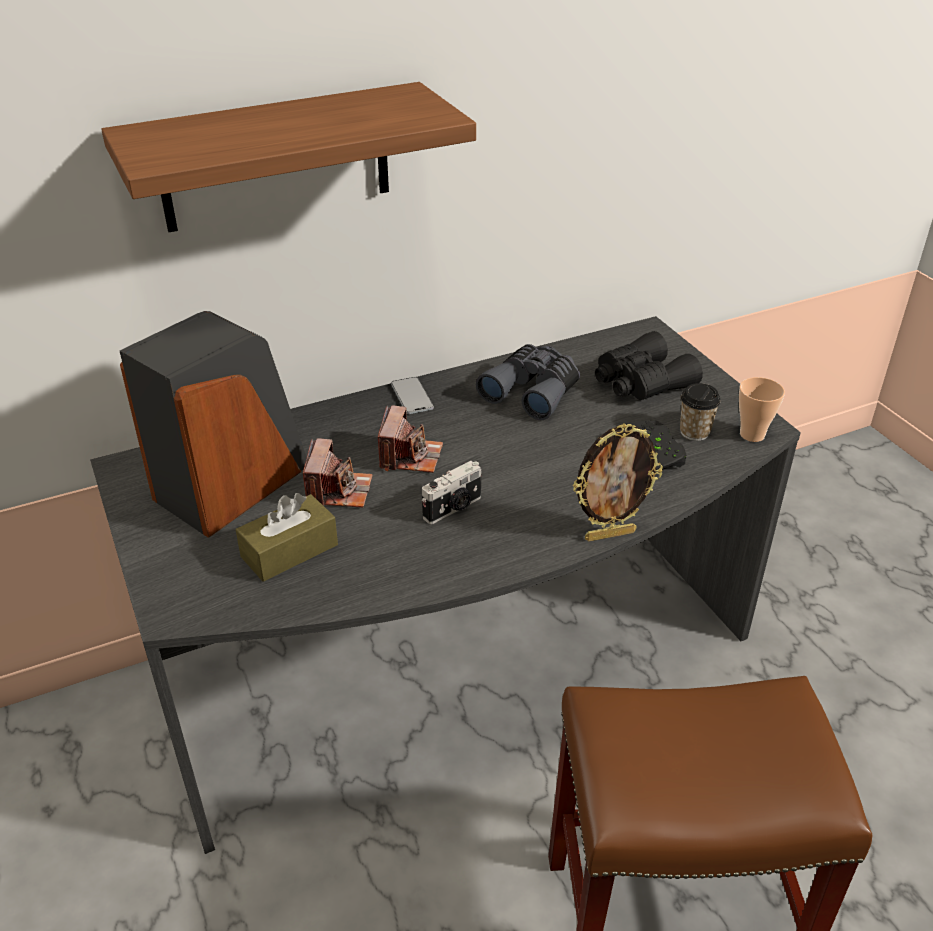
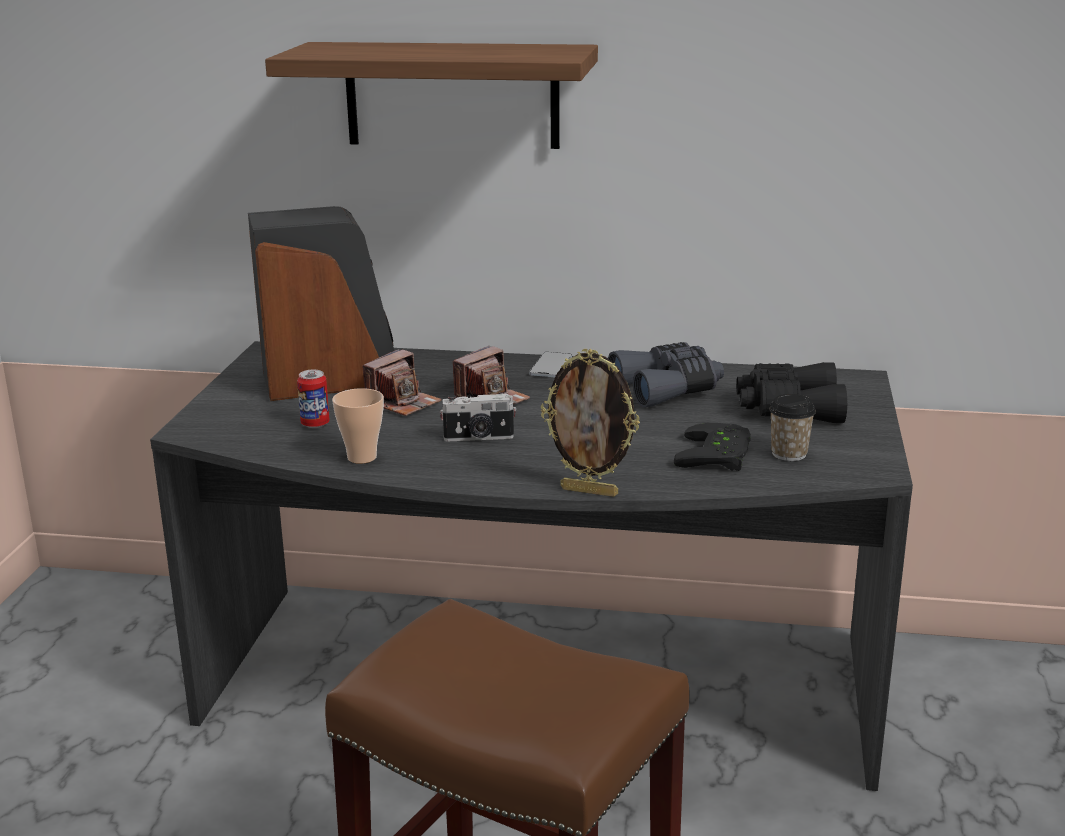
camera: 35 degrees right, 15 degrees down
brown tissue box [236,493,338,582] -> can [297,370,330,428]
cup [739,377,785,442] -> cup moved to [332,388,384,464]

